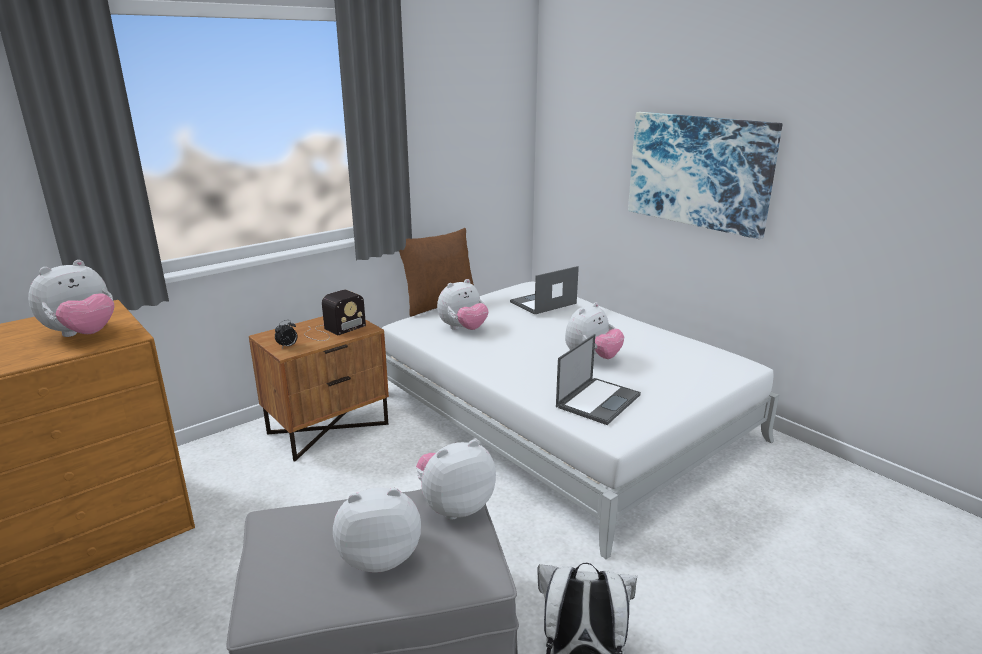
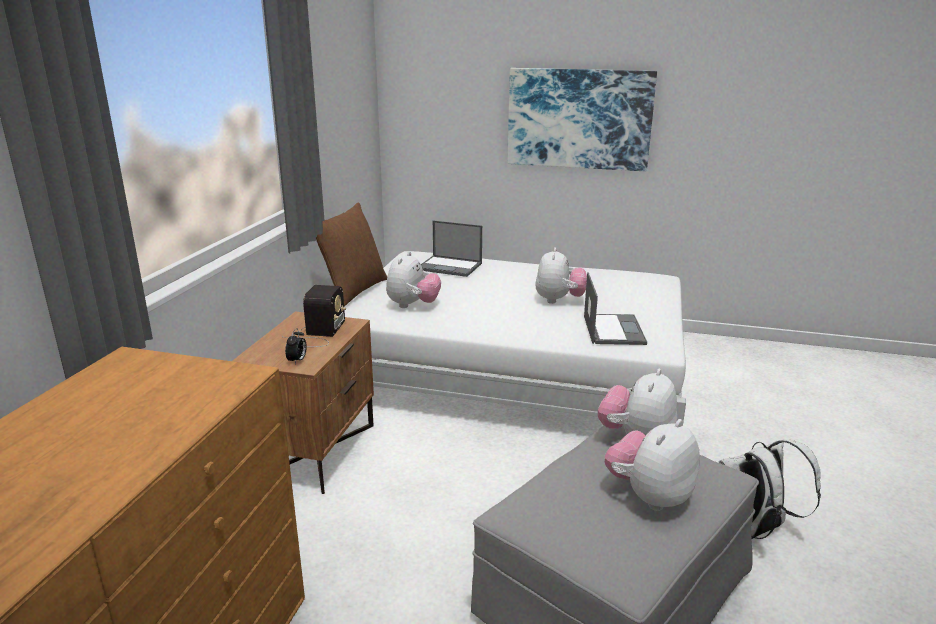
camera: 35 degrees left, 0 degrees up
plush toy [28,260,114,337] -> none
laptop [510,266,579,314] -> laptop turned 90 degrees counterclockwise [421,220,482,277]

